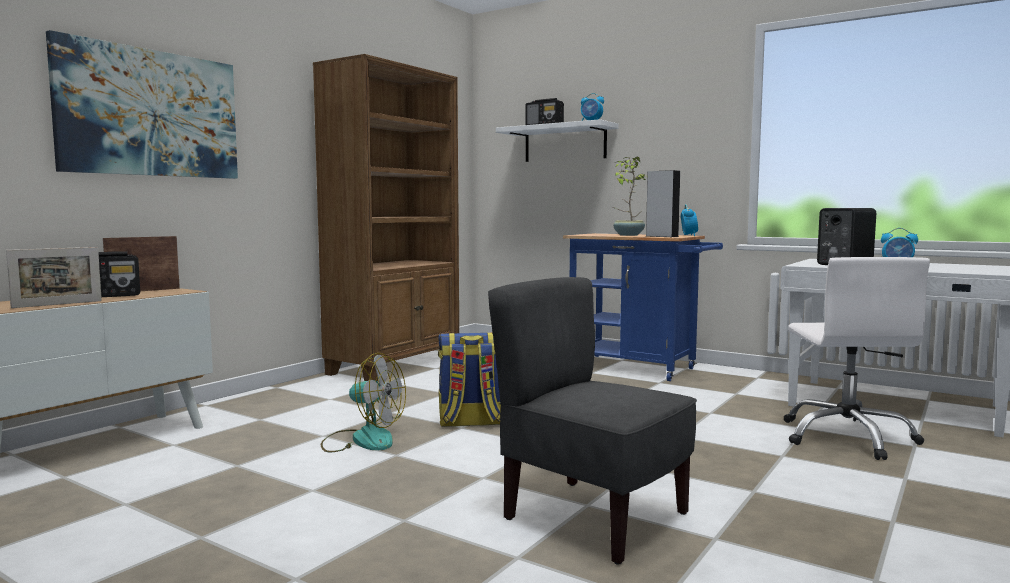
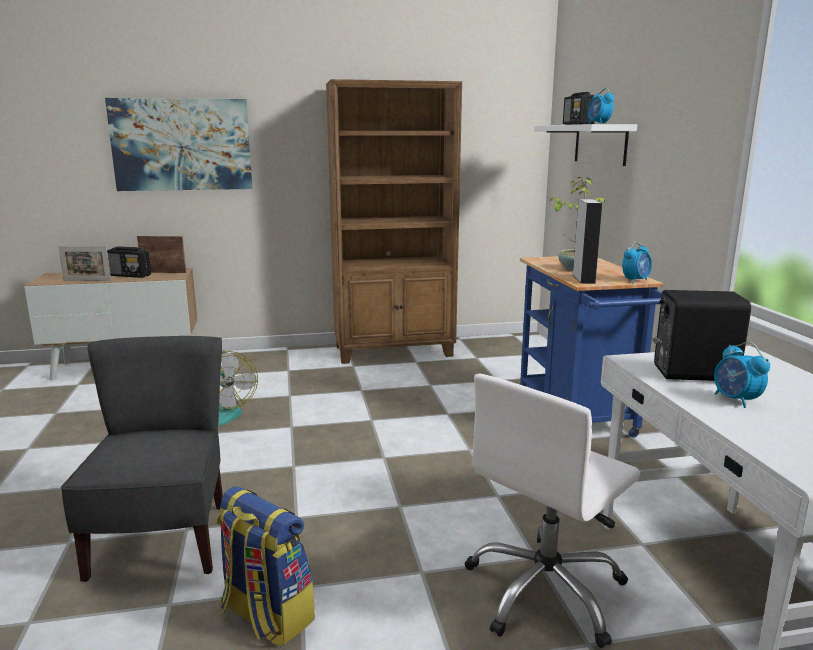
camera: 45 degrees right, 10 degrees up
backpack [438,332,501,427] -> backpack moved to [217,486,315,647]

